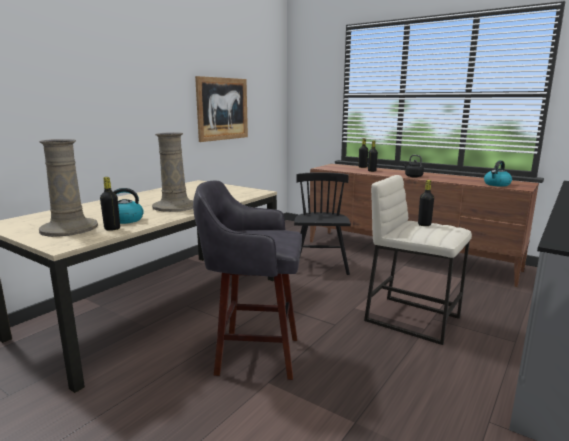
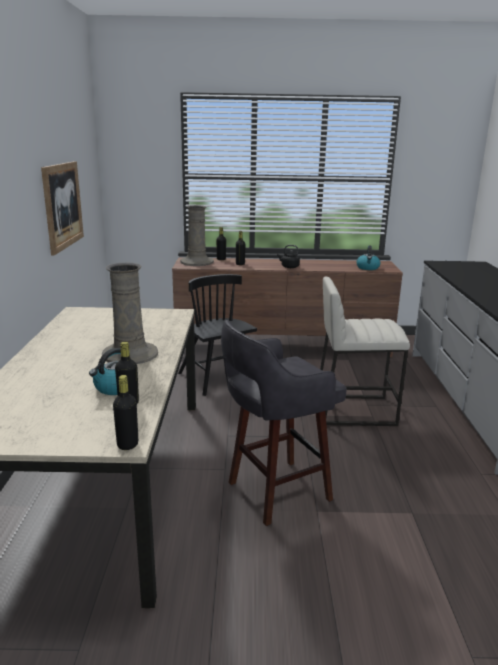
camera: 35 degrees left, 5 degrees up
beige vase [39,139,98,237] -> beige vase moved to [180,205,214,266]
black bottle [418,180,434,226] -> black bottle moved to [113,375,138,450]

